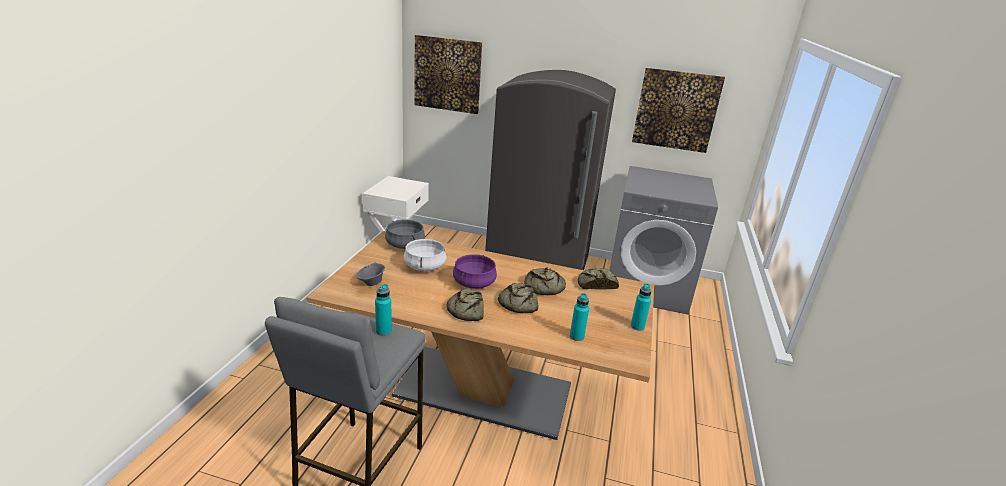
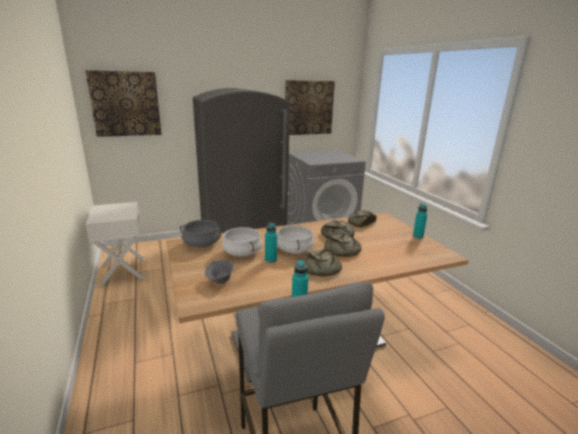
camera: 35 degrees left, 5 degrees down
purple cooking pot [453,254,497,289] -> white cooking pot [277,225,314,254]
turquoise bottle [570,293,589,341] -> turquoise bottle moved to [265,222,277,263]

